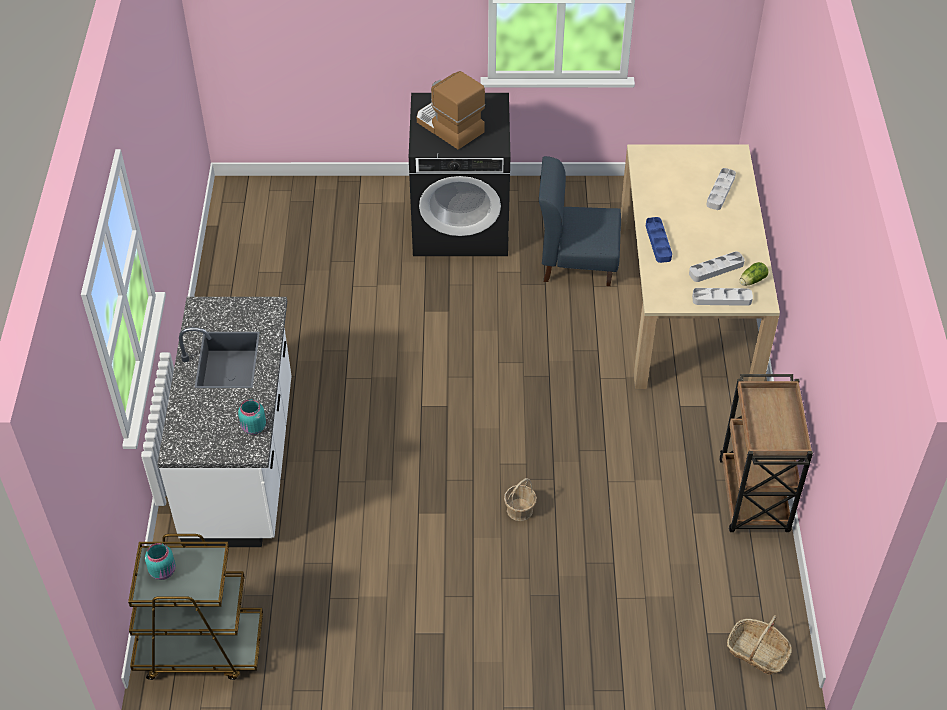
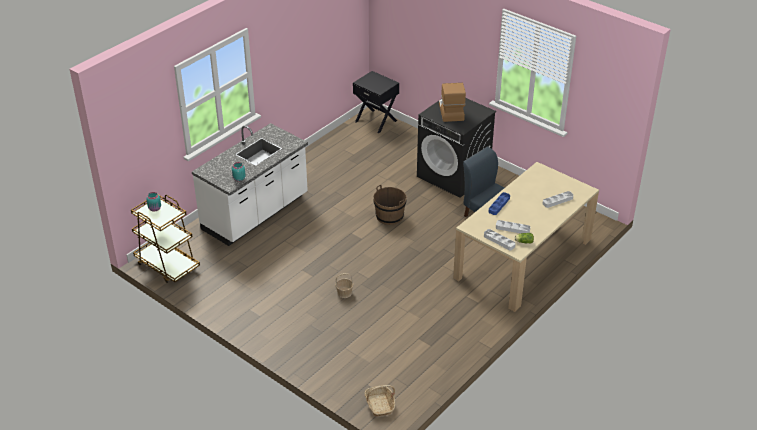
camera: 40 degrees right, 10 degrees down
brown cart [719,374,813,532] -> none
none -> black nightstand [353,71,399,133]
none -> brown bucket [373,185,407,225]

